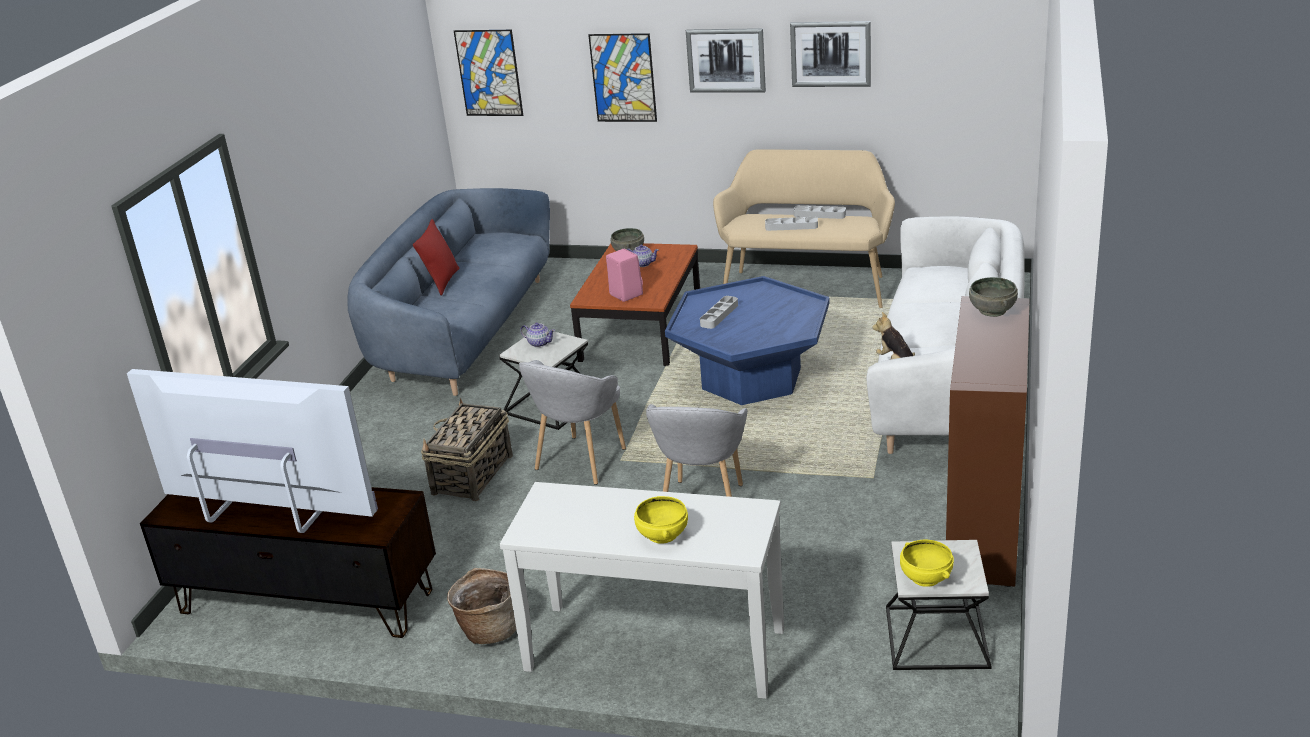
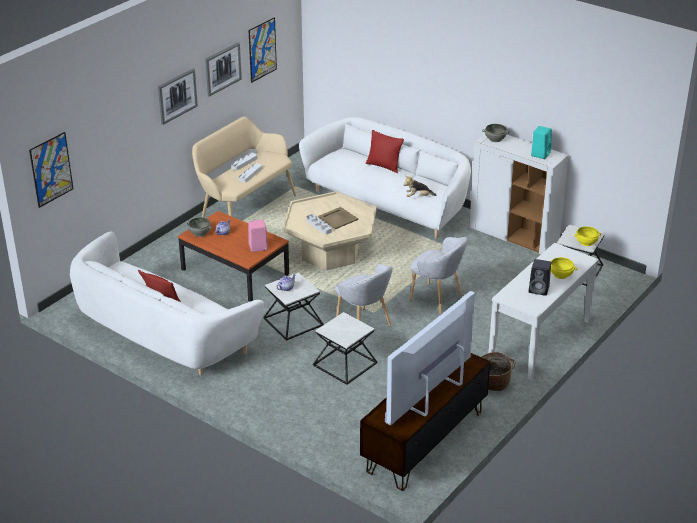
camera: 70 degrees left, 5 degrees up
blue sofa [347,188,550,396] -> white sofa [70,231,264,375]
basket [421,398,513,501] -> side table [313,312,377,385]
picture [588,33,657,122] -> picture moved to [248,17,277,83]
blue coffee table [665,276,830,405] -> beige coffee table [283,191,377,270]
brown cabinet [946,296,1030,587] -> white cabinet [469,134,568,254]
none -> beige tray [318,207,358,229]
none -> red pillow [366,130,404,173]
none -> black speaker [529,259,551,296]
none -> turquoise speaker [531,126,552,159]

